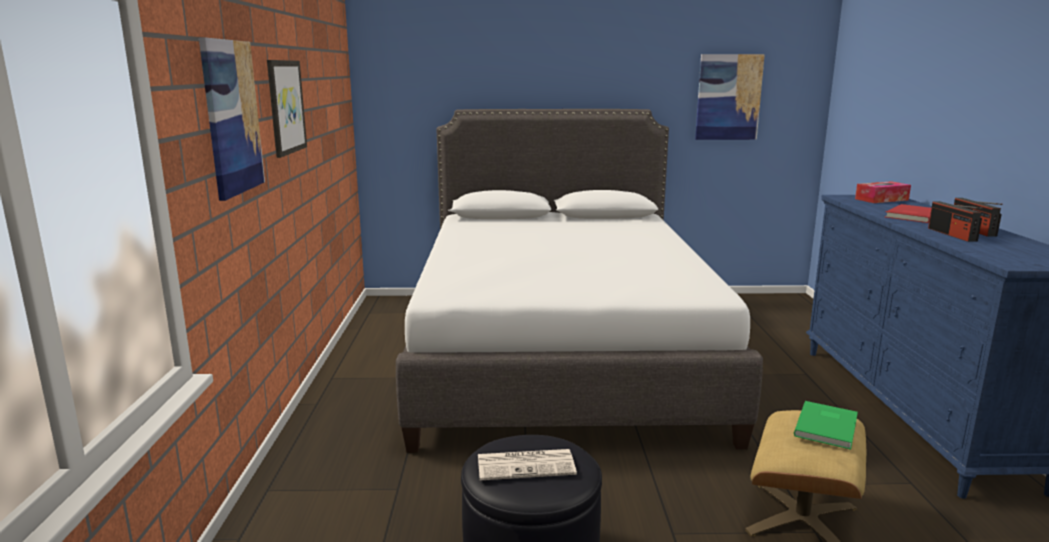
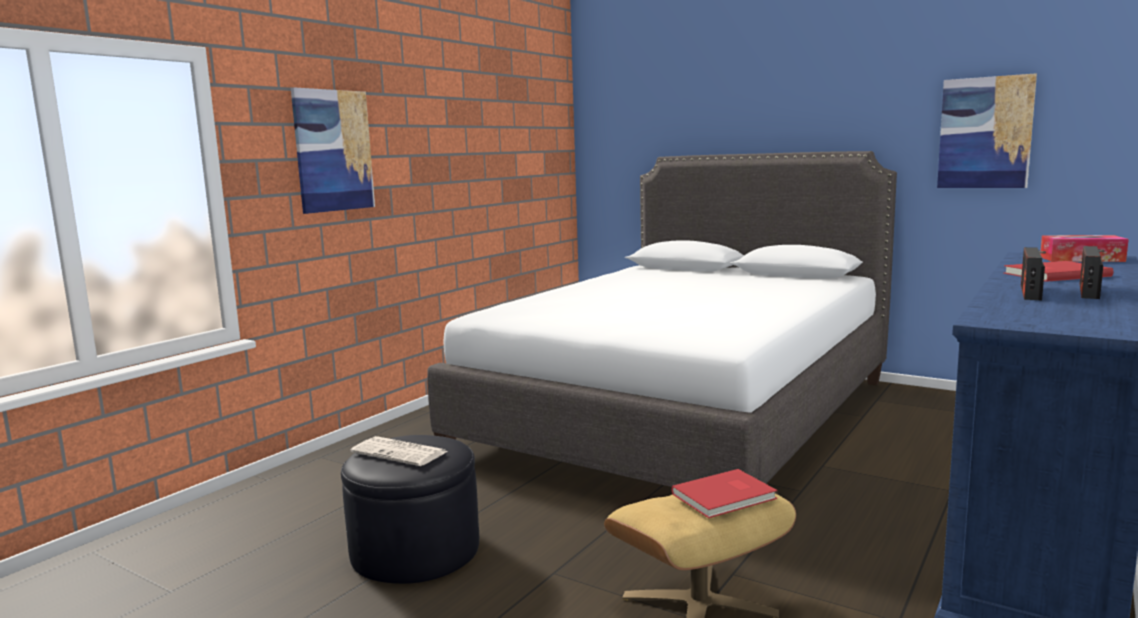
camera: 35 degrees right, 5 degrees down
picture [267,60,307,158] -> none
green book [794,401,858,450] -> red book [671,469,777,518]

